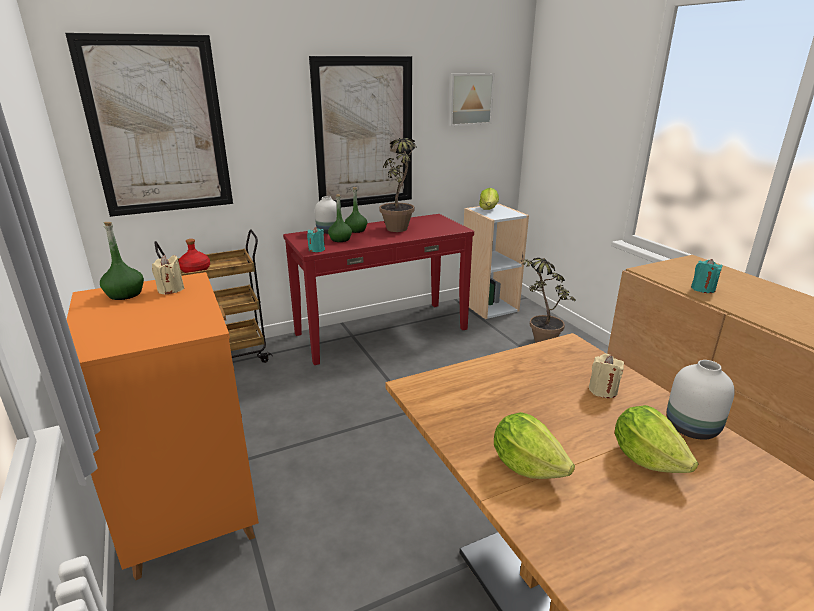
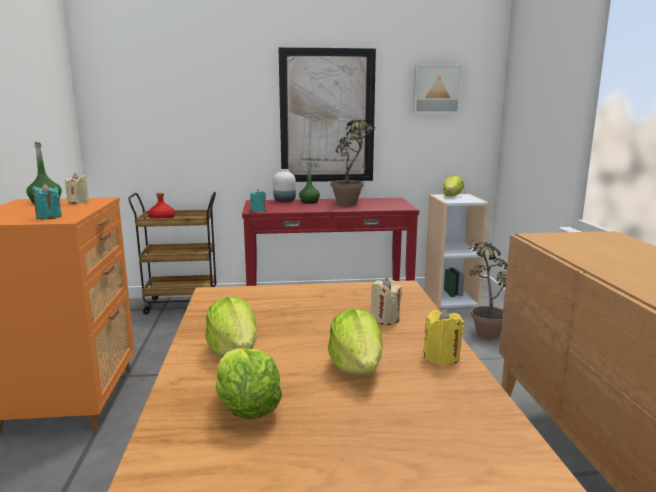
camera: 20 degrees right, 10 degrees down
picture [65,33,233,217] -> none
green bottle [328,194,352,242] -> none
white vase [667,360,735,440] -> yellow candle [423,309,464,365]
turquoise candle [691,259,723,293] -> turquoise candle moved to [33,183,62,219]
none -> lettuce [215,348,282,419]

